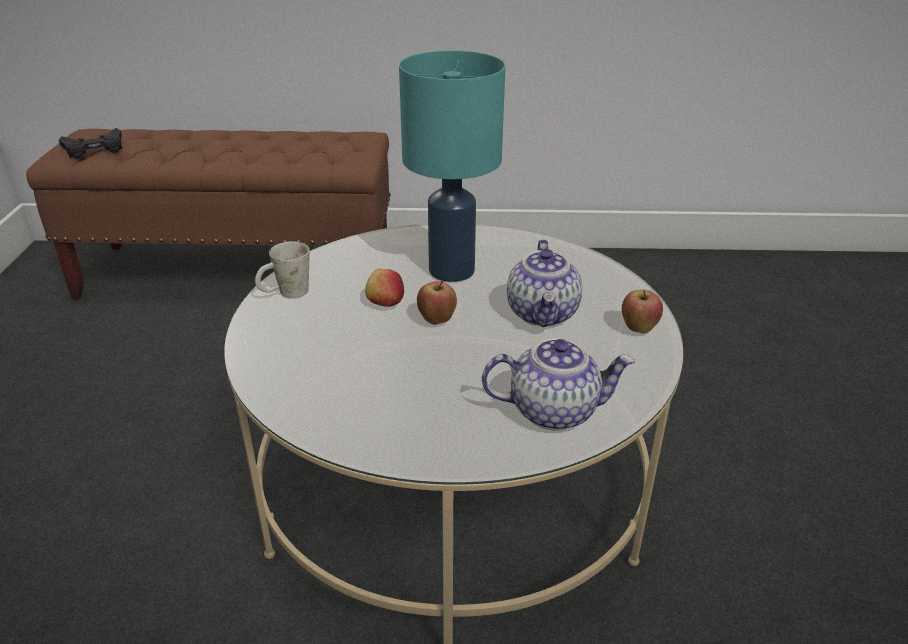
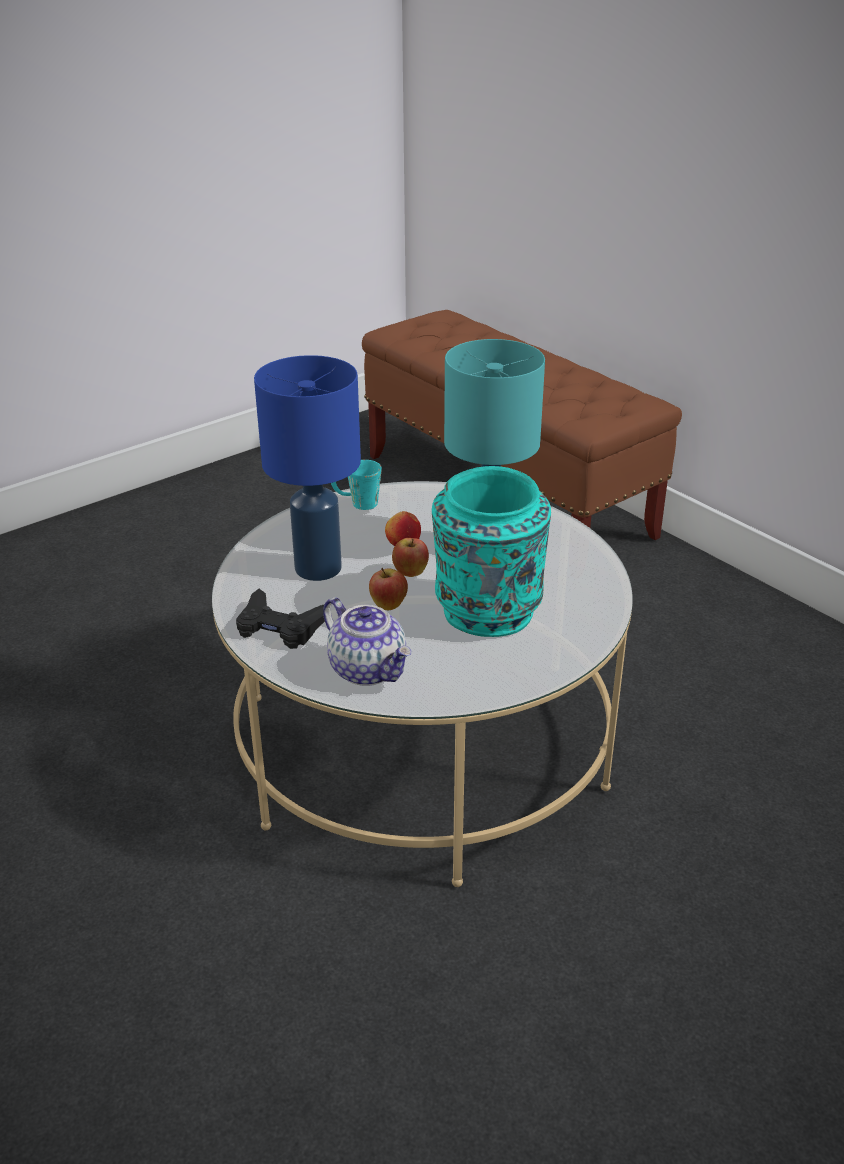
camera: 50 degrees right, 0 degrees up
black game controller [59,128,122,159] -> black game controller moved to [236,589,325,649]
white mug [255,241,310,298] -> turquoise mug [331,460,382,510]
teapot [507,240,582,327] -> turquoise vase [432,466,551,637]
apple [622,290,663,334] -> apple moved to [369,568,408,610]
none -> blue table lamp [254,355,361,581]

